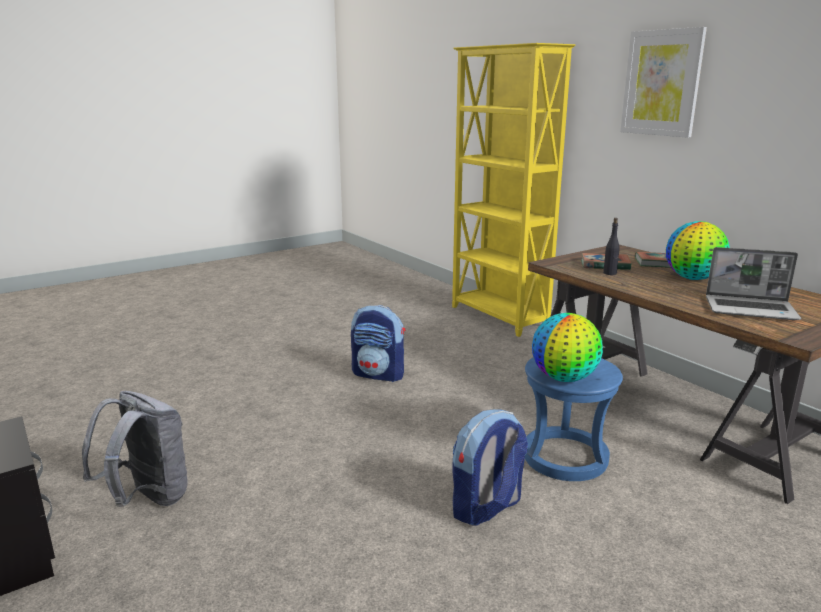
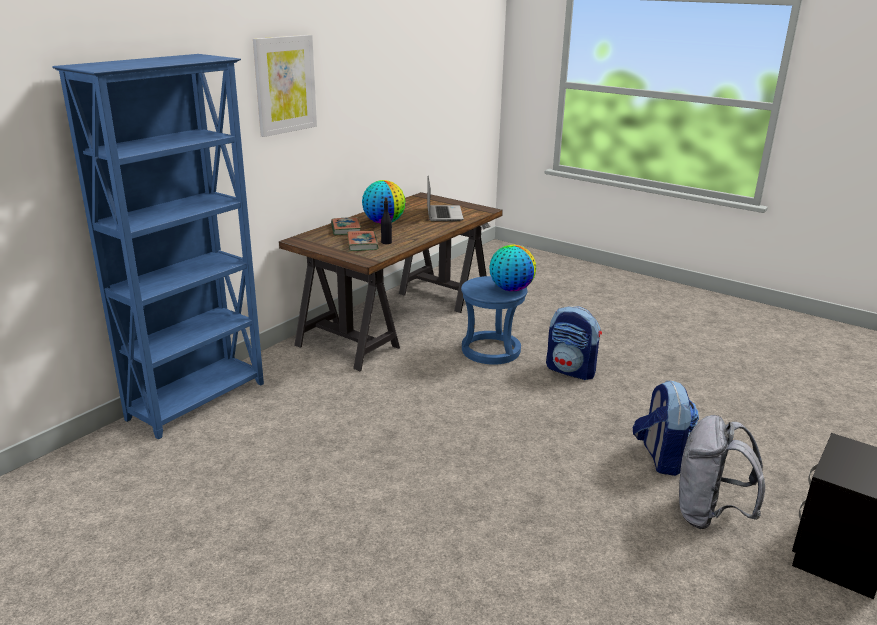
camera: 110 degrees left, 5 degrees up
backpack [351,305,405,382] -> backpack moved to [633,380,699,476]
yellow bookcase [452,43,575,337] -> blue bookcase [52,54,264,439]

